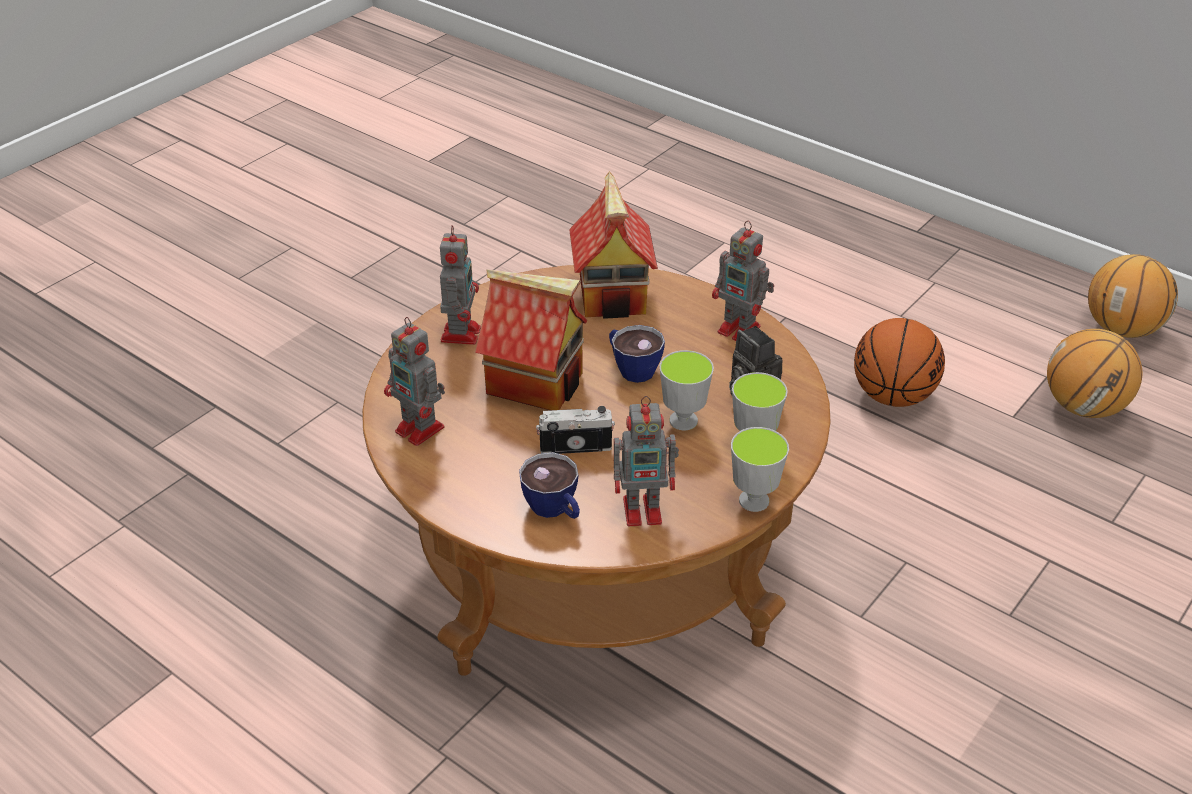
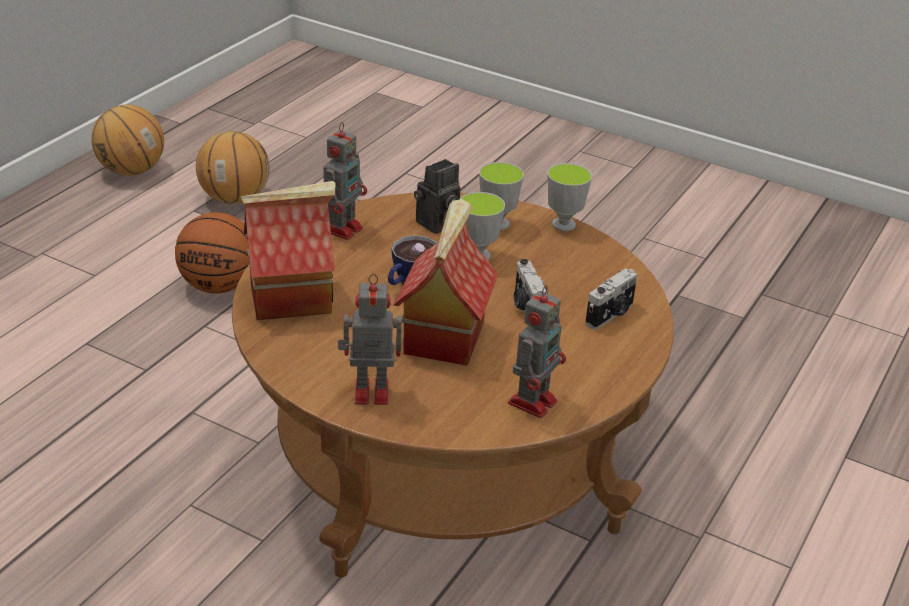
camera: 100 degrees left, 5 degrees down
cup [519,452,580,519] -> camera [585,268,638,330]
toy robot [614,396,679,526] -> none

